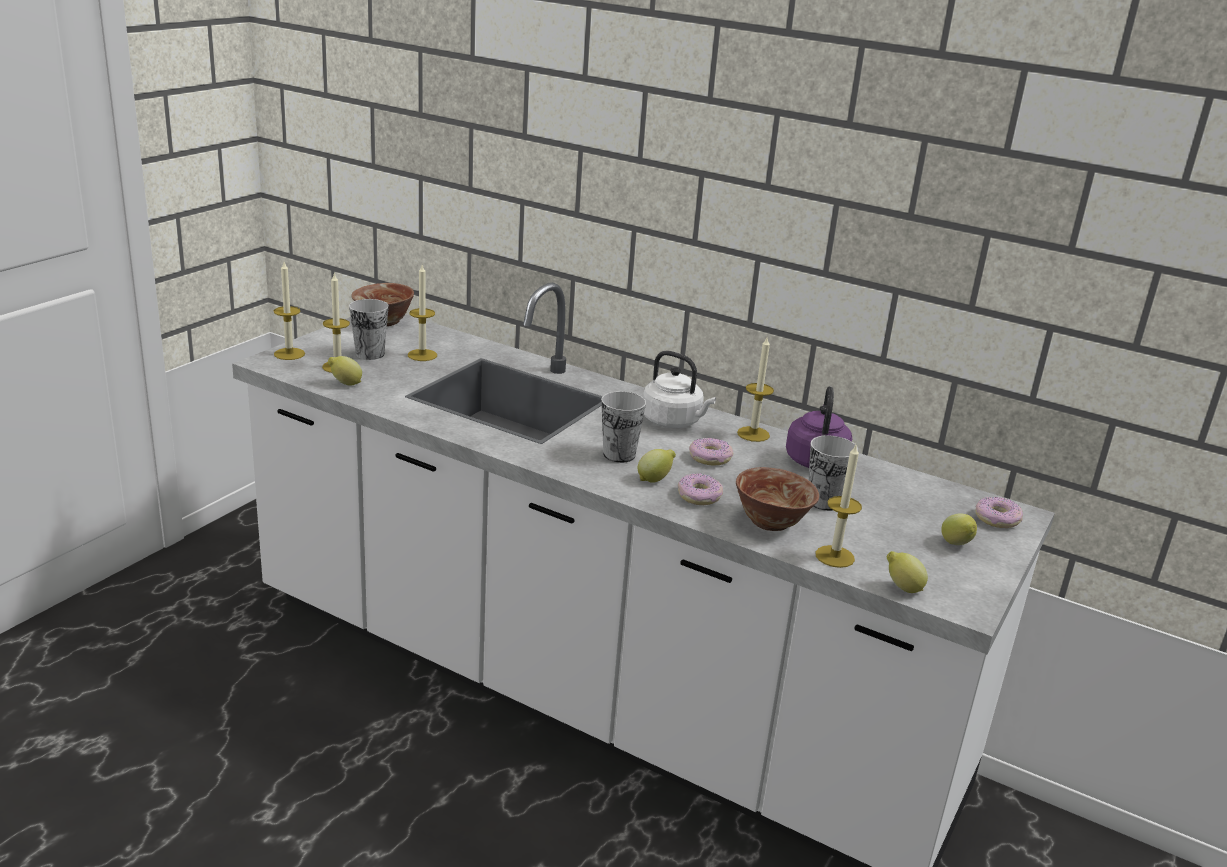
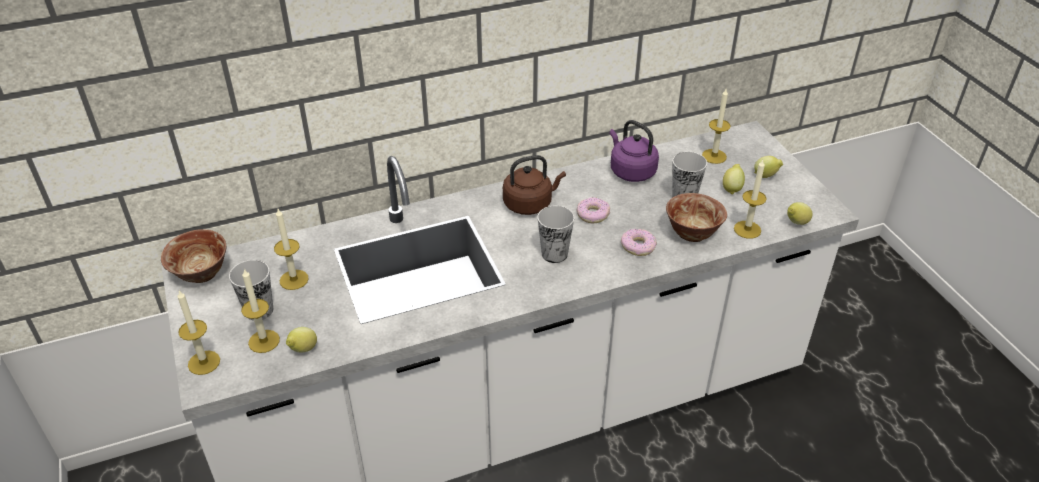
camera: 50 degrees left, 15 degrees up
lemon [638,449,676,483] -> lemon moved to [723,164,745,195]
white kettle [643,351,716,428] -> brown kettle [503,155,566,215]
candle [737,338,774,442] -> candle moved to [702,89,731,164]
donut [975,497,1023,528] -> none

